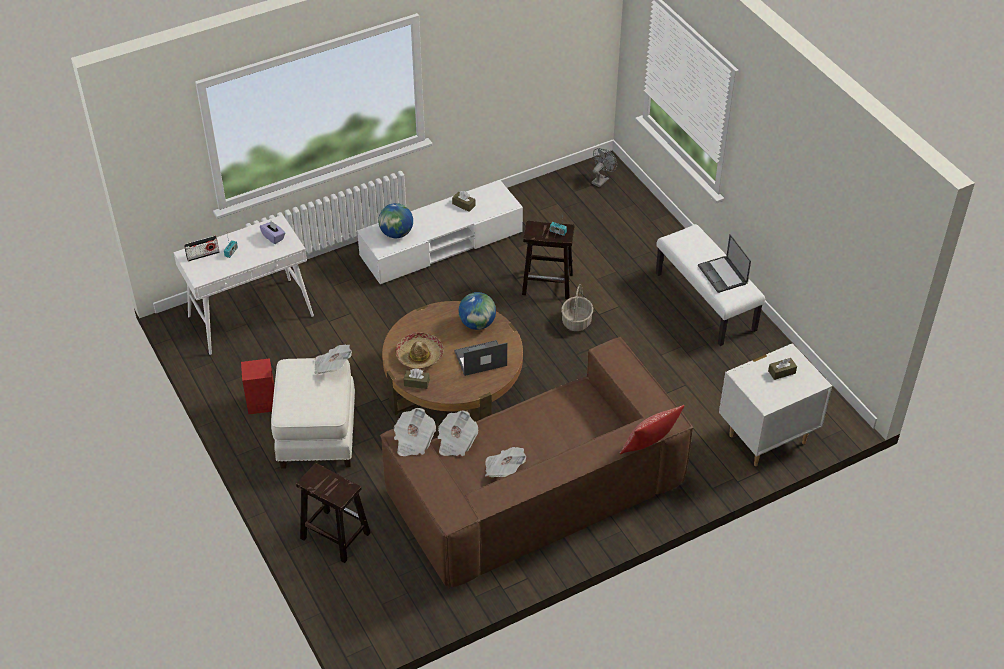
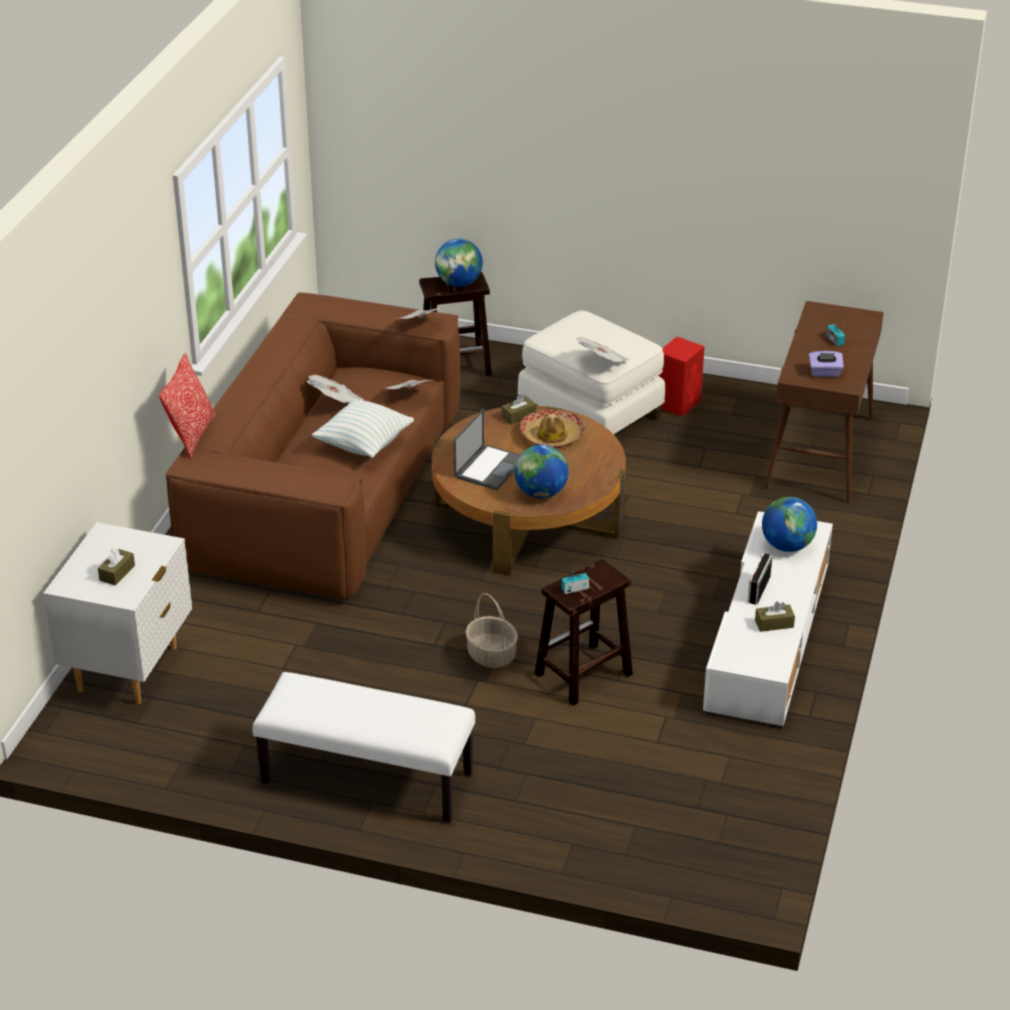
camera: 135 degrees right, 10 degrees down
white console table [173,215,314,355] -> brown console table [764,301,884,503]
radio [184,236,220,261] -> radio moved to [748,553,772,605]
grey fan [591,148,618,187] -> none
laptop [698,234,751,293] -> none
none -> pillow [312,398,414,458]
none -> globe [435,239,483,287]

